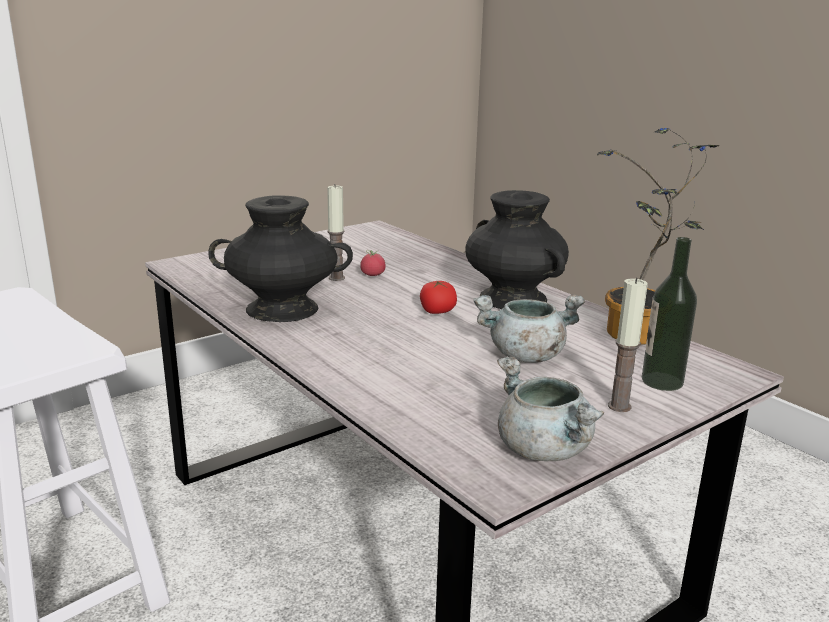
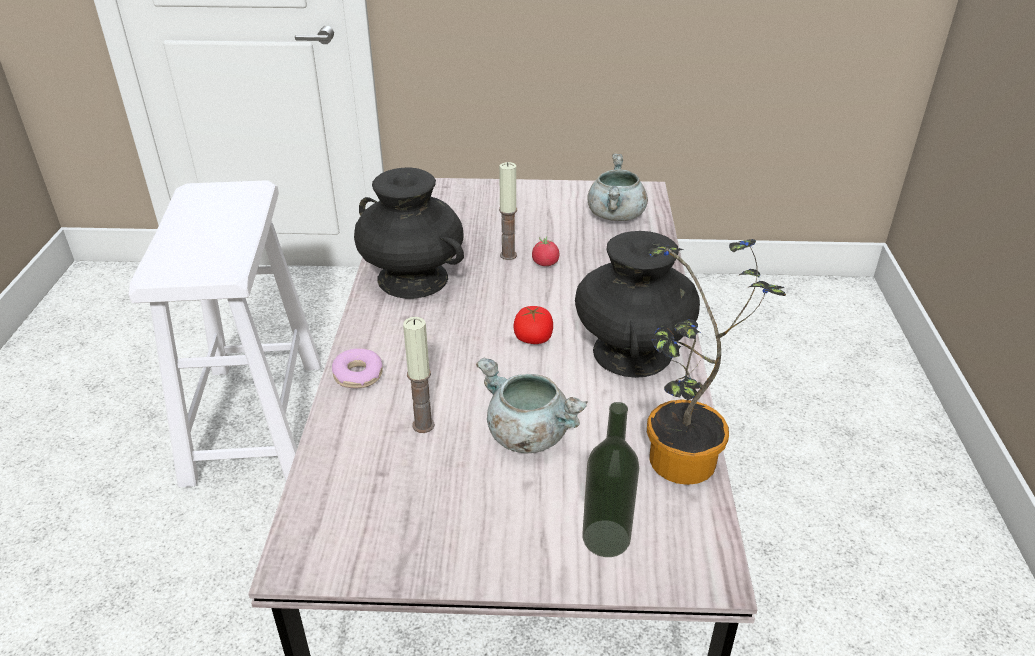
camera: 40 degrees right, 15 degrees up
grey cooking pot [497,357,604,461] -> grey cooking pot moved to [587,154,648,221]
candle [608,278,648,412] -> candle moved to [403,317,435,433]
none -> donut [332,348,383,388]

